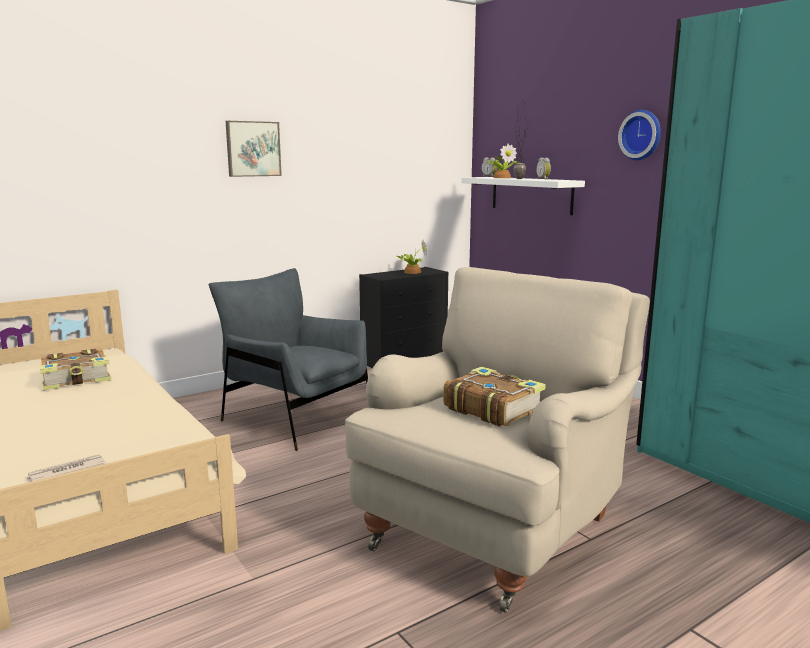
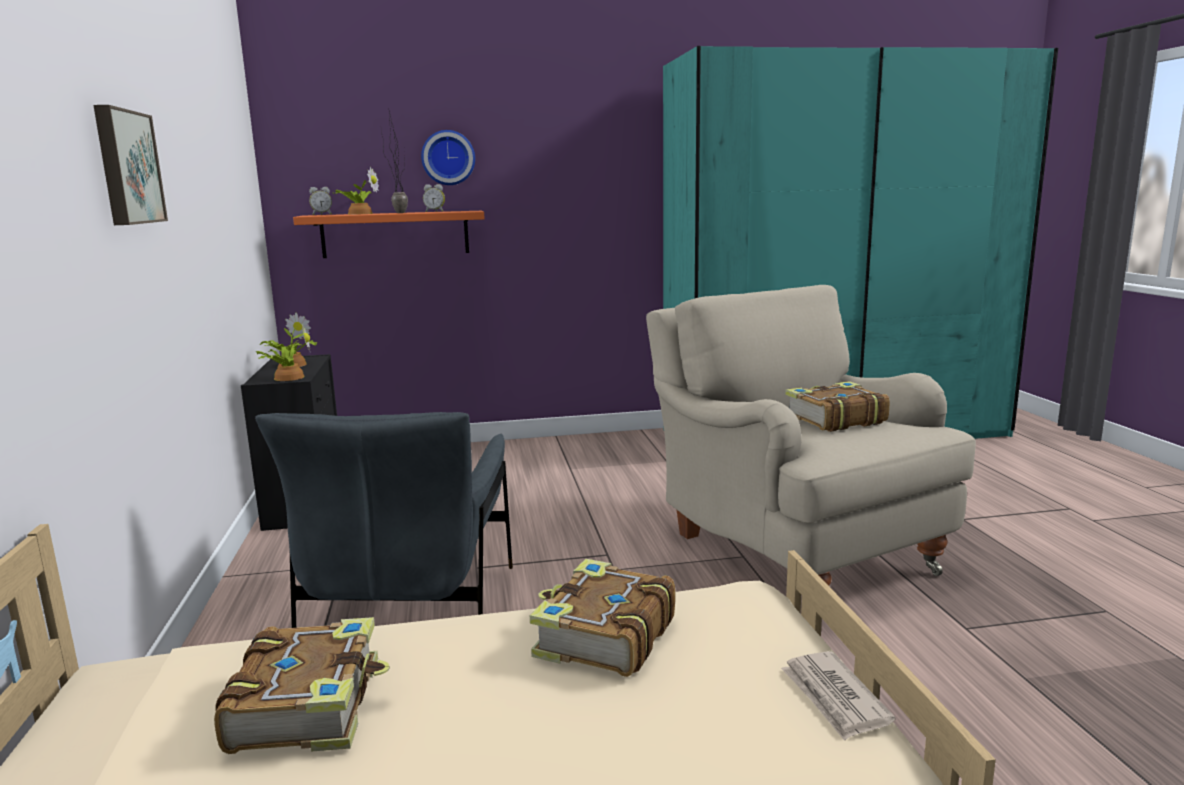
camera: 65 degrees left, 0 degrees up
grey armchair [209,268,368,451] -> grey armchair turned 60 degrees counterclockwise [255,412,513,628]
white shelf [461,177,585,215] -> orange shelf [293,211,485,258]
wall clock [618,110,661,160] -> wall clock moved to [421,130,475,185]
none -> potted plant [256,325,310,381]
none -> book [530,559,675,677]

